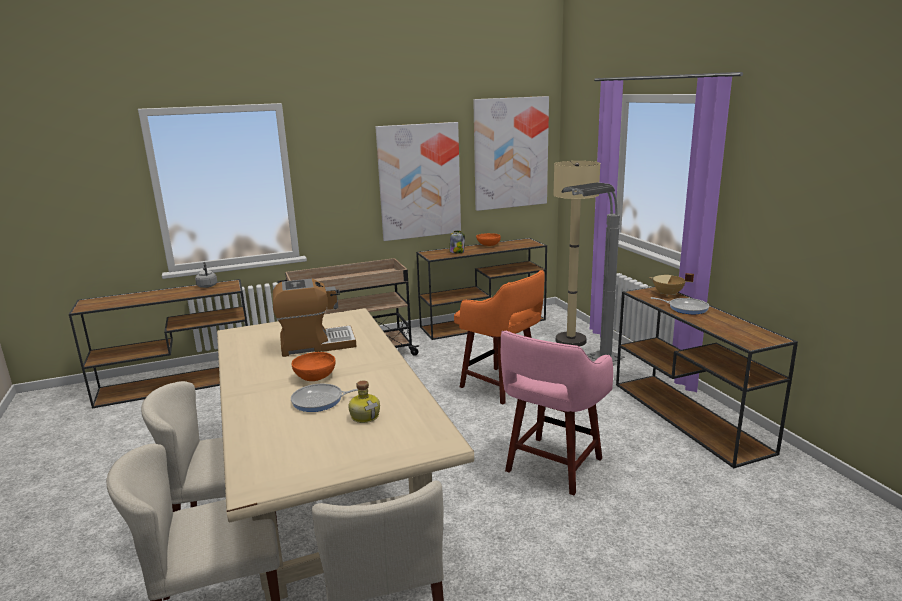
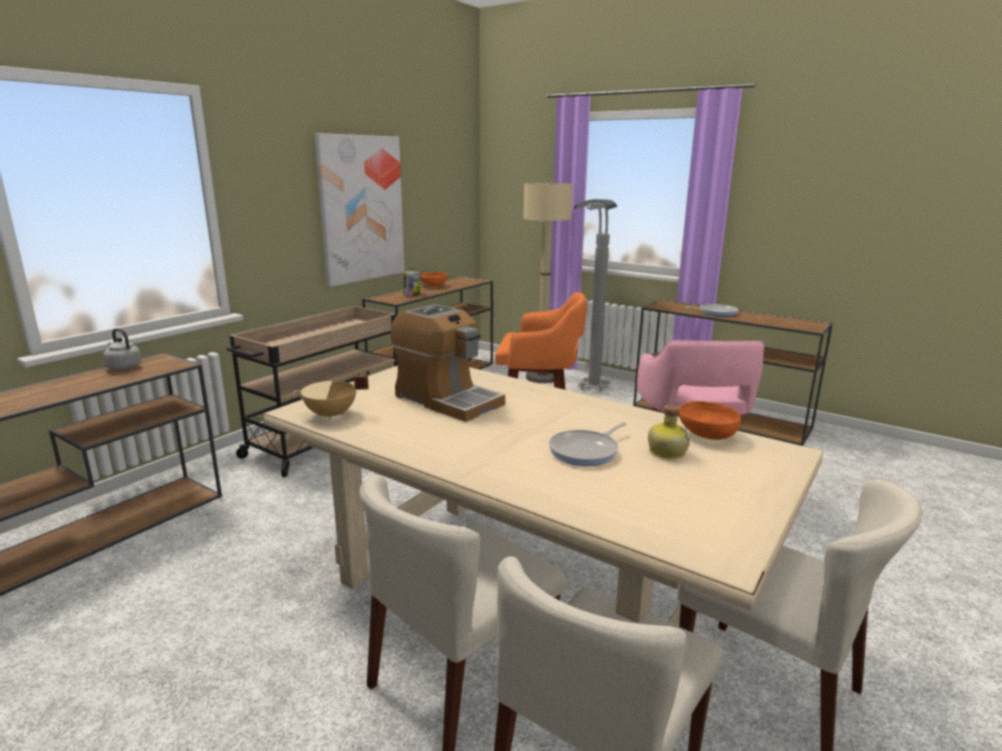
camera: 35 degrees left, 0 degrees up
coffee machine [273,279,357,357] -> coffee machine turned 90 degrees clockwise [390,304,505,422]
orange bowl [292,352,336,381] -> orange bowl moved to [679,401,741,440]
picture [473,96,549,211] -> none
beige cooking pot [649,273,694,297] -> beige cooking pot moved to [293,375,369,420]

